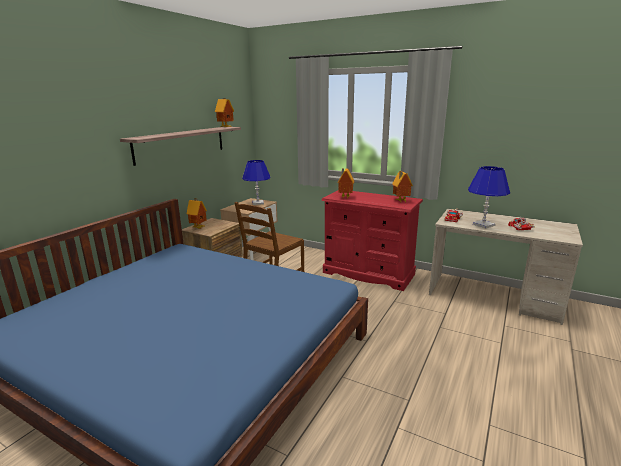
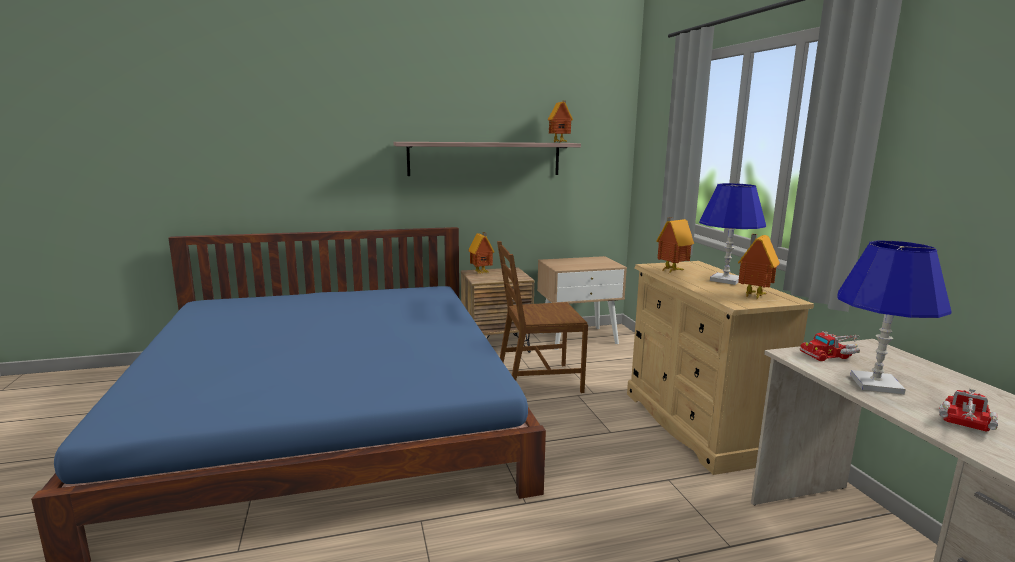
camera: 45 degrees right, 5 degrees down
blue table lamp [242,160,271,205] -> blue table lamp moved to [699,183,766,285]
red dresser [322,190,423,291] -> beige dresser [627,261,814,475]

